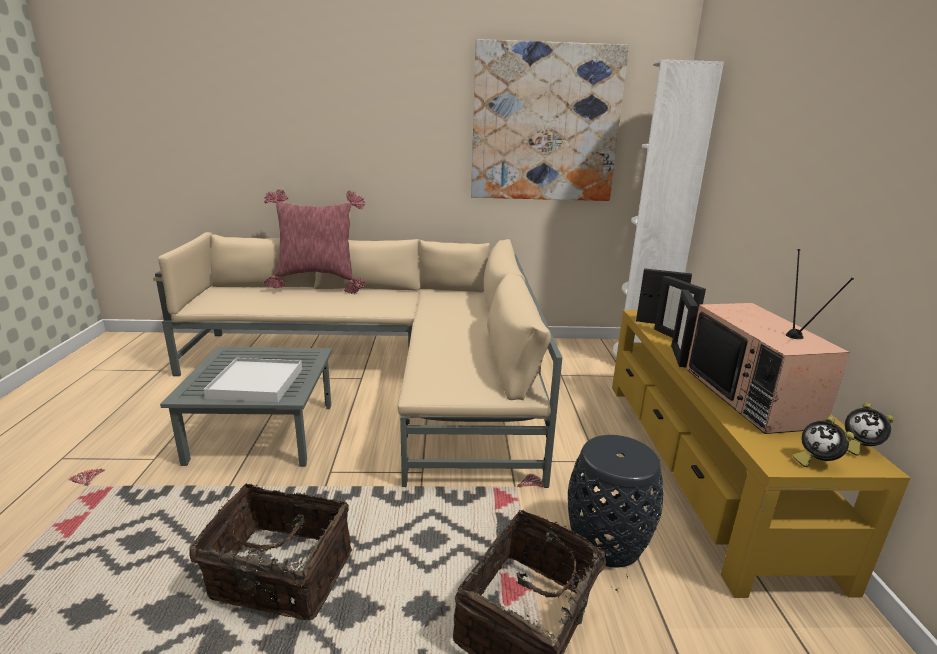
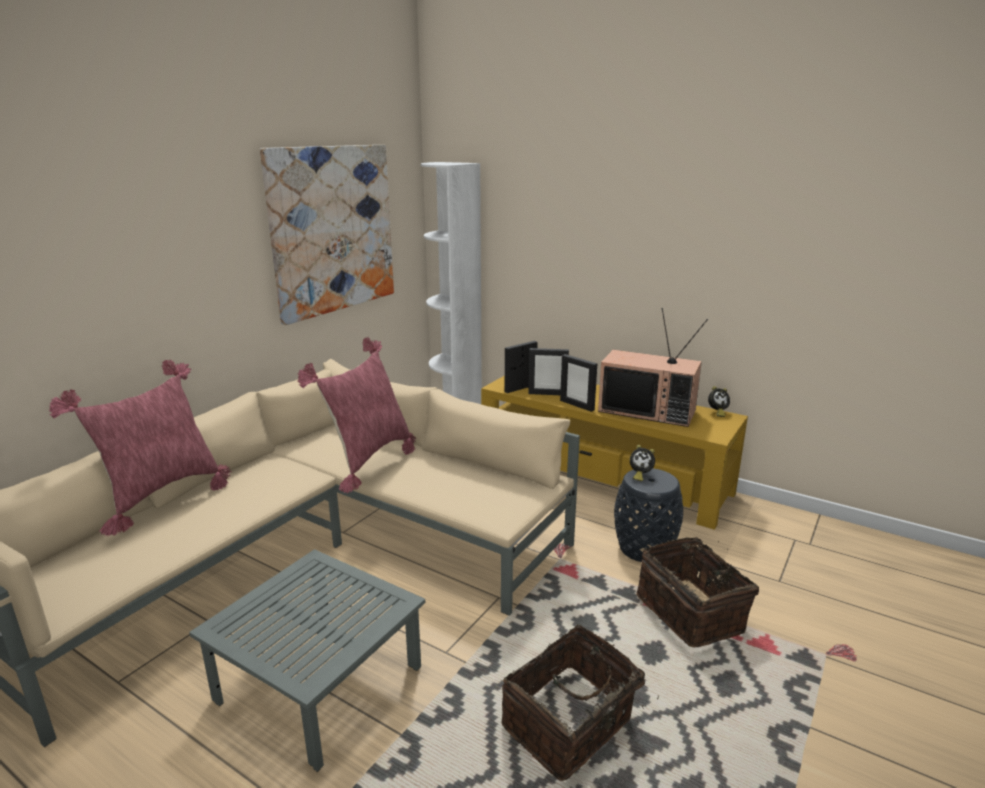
camera: 55 degrees left, 0 degrees up
white tray [204,358,302,403] -> none
alarm clock [793,416,854,467] -> alarm clock moved to [630,445,655,481]
none -> red pillow [298,337,417,494]

